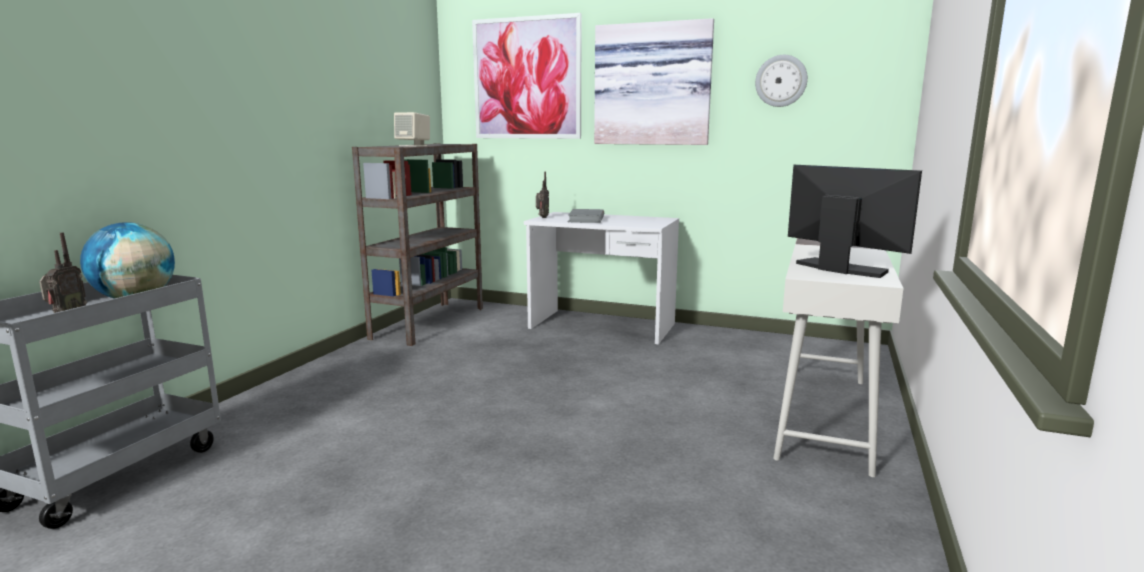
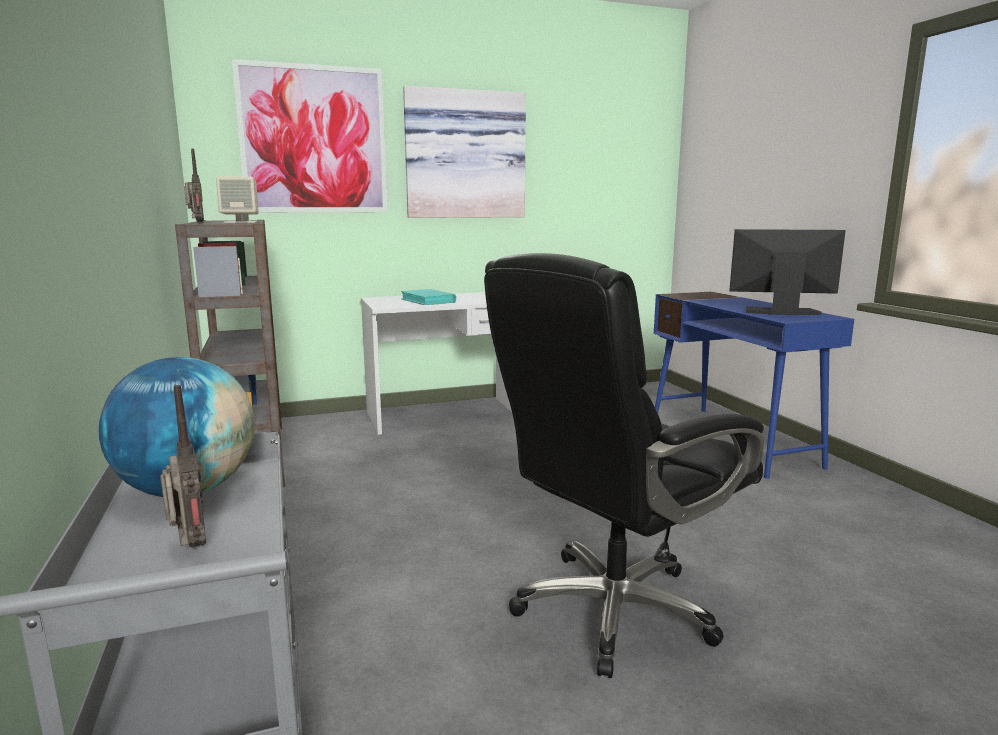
camera: 40 degrees left, 0 degrees up
radio [536,172,549,218] -> radio moved to [184,149,204,223]
grey book [567,209,604,223] -> turquoise book [401,289,456,305]
wall clock [755,55,808,107] -> none
white desk [773,238,903,477] -> blue desk [654,292,854,479]
none -> black office chair [484,253,764,678]

